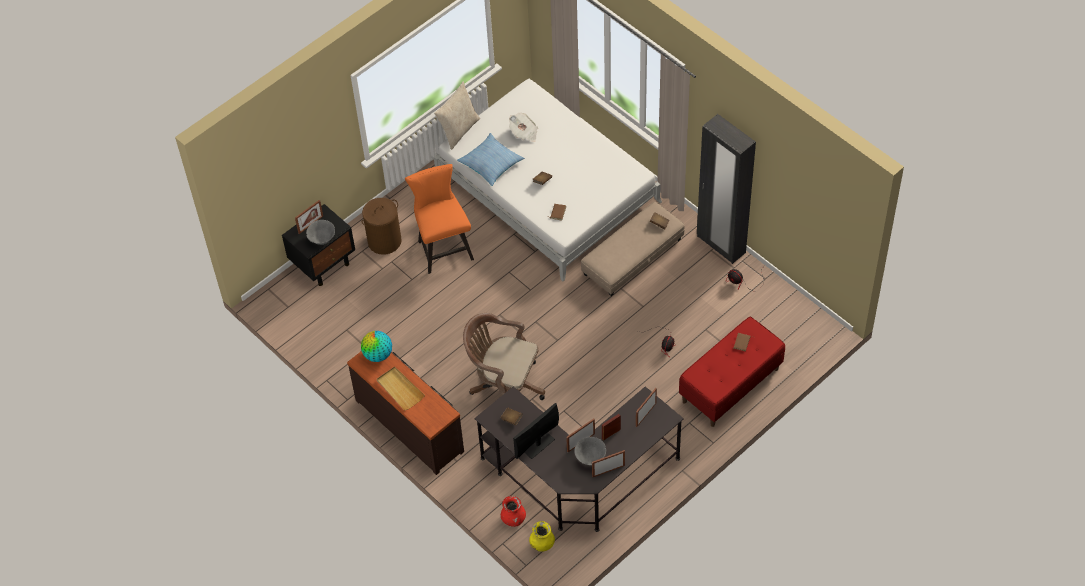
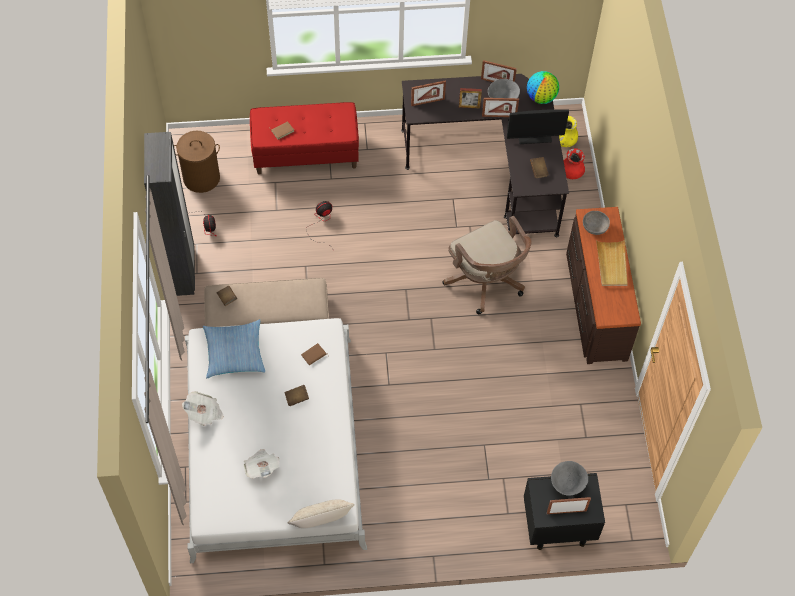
camera: 145 degrees left, 5 degrees up
brown laundry basket [361,198,401,255] -> brown laundry basket moved to [174,131,220,193]
globe [361,331,392,362] -> globe moved to [527,71,559,104]
orange chair [405,164,474,274] -> none
pillow [457,133,525,186] -> pillow moved to [203,319,265,378]
none -> newspaper [182,391,224,426]
none -> grey bowl [583,211,610,235]

